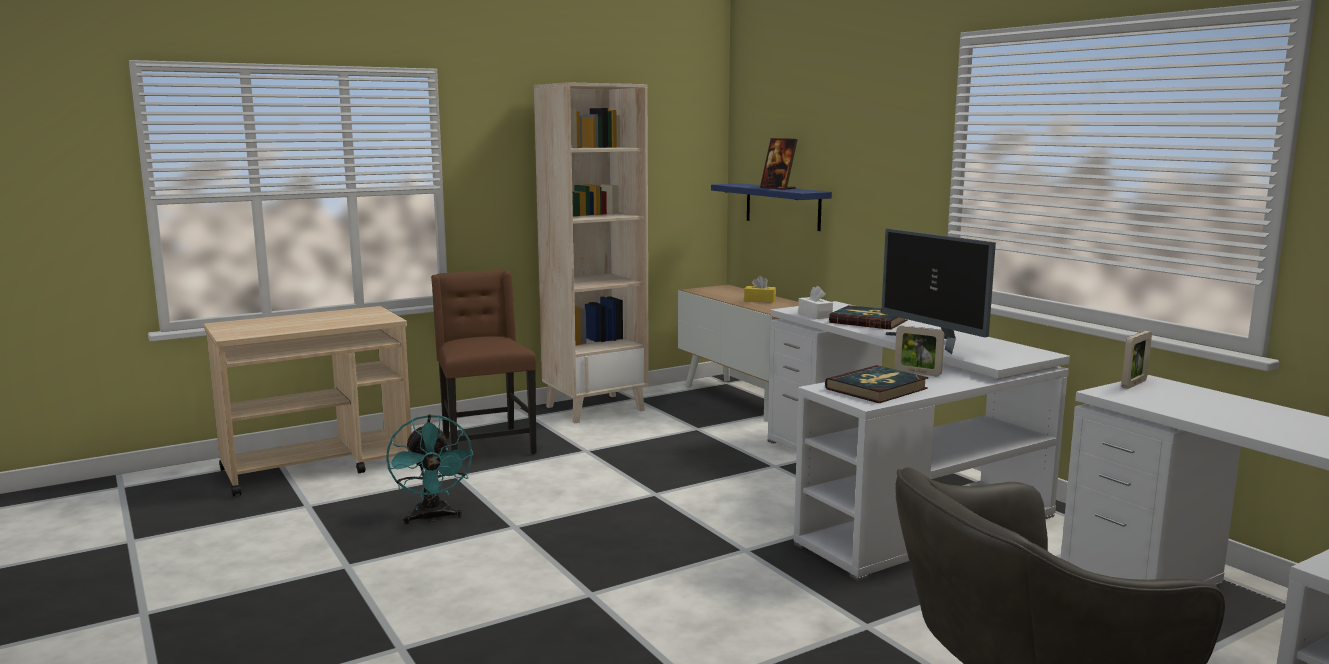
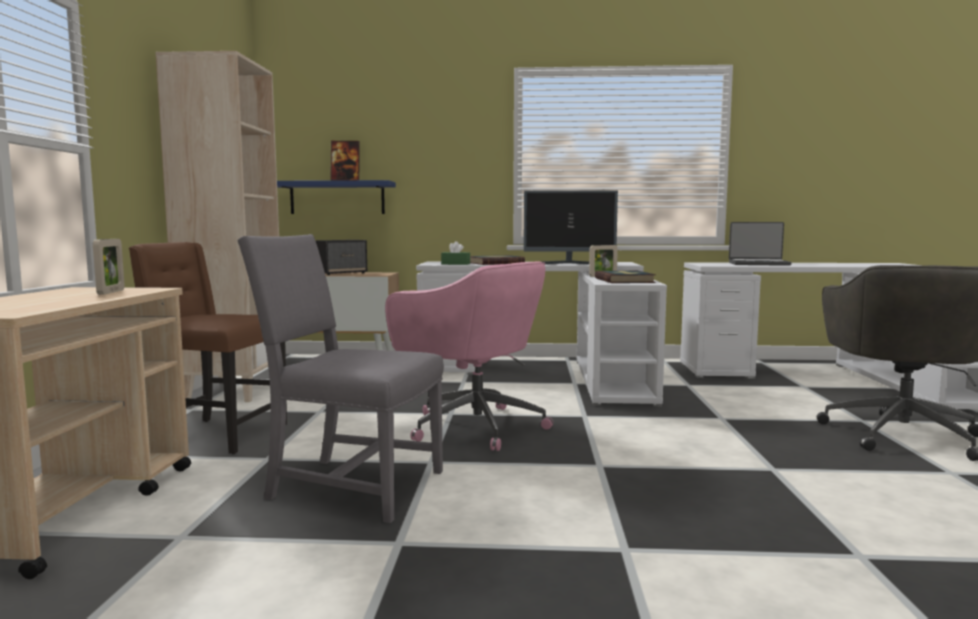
camera: 55 degrees left, 5 degrees down
turquoise fan [386,414,474,524] -> grey chair [237,234,444,523]
yellow tissue box [744,276,776,303] -> speaker [315,240,367,275]
white tissue box [798,286,833,319] -> green tissue box [441,241,470,265]
picture frame [1121,331,1152,389] -> picture frame moved to [93,239,125,295]
none -> pink office chair [385,261,553,451]
none -> laptop [729,222,792,266]

